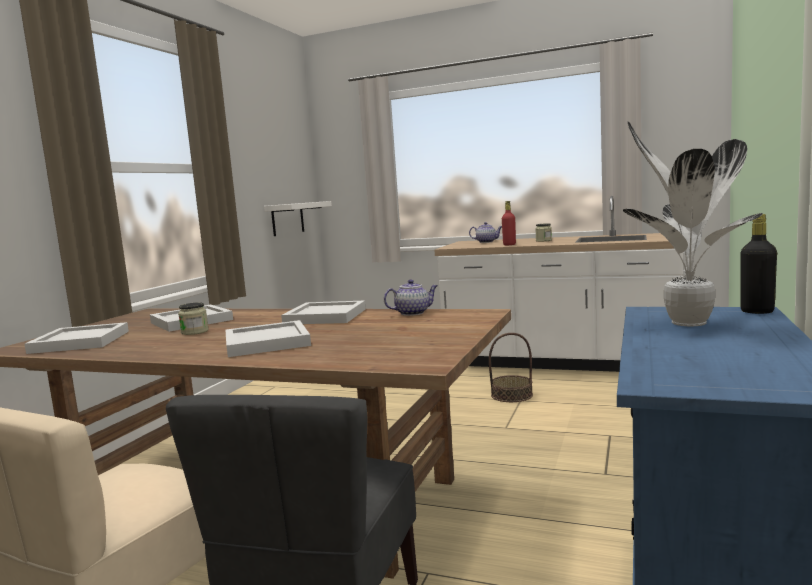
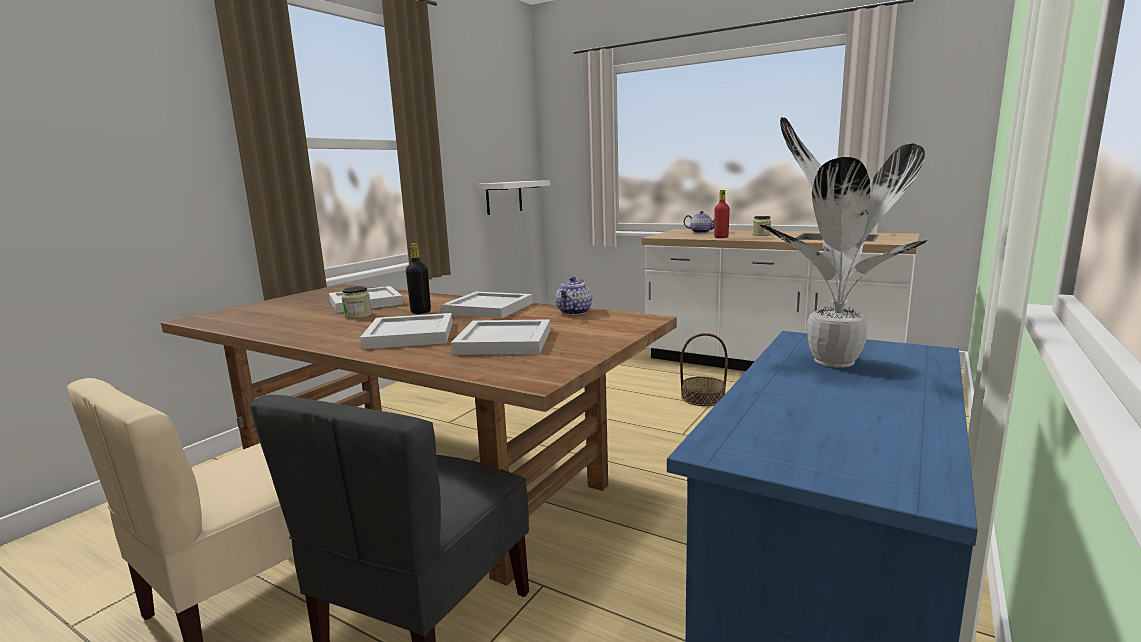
camera: 10 degrees right, 5 degrees up
white tray [25,322,129,354] -> white tray moved to [451,319,550,355]
teapot [384,279,438,316] -> teapot turned 120 degrees clockwise [555,277,592,315]
black bottle [740,214,777,314] -> black bottle moved to [406,243,431,314]

